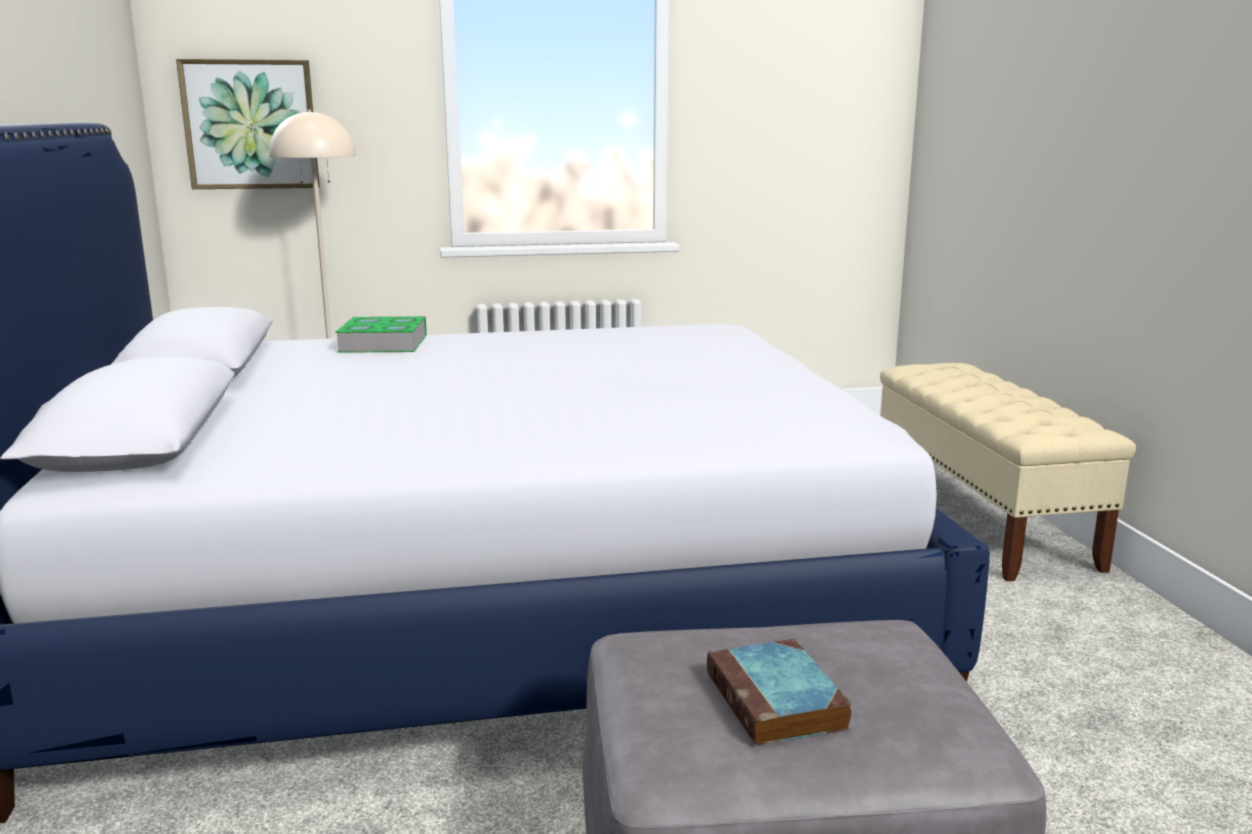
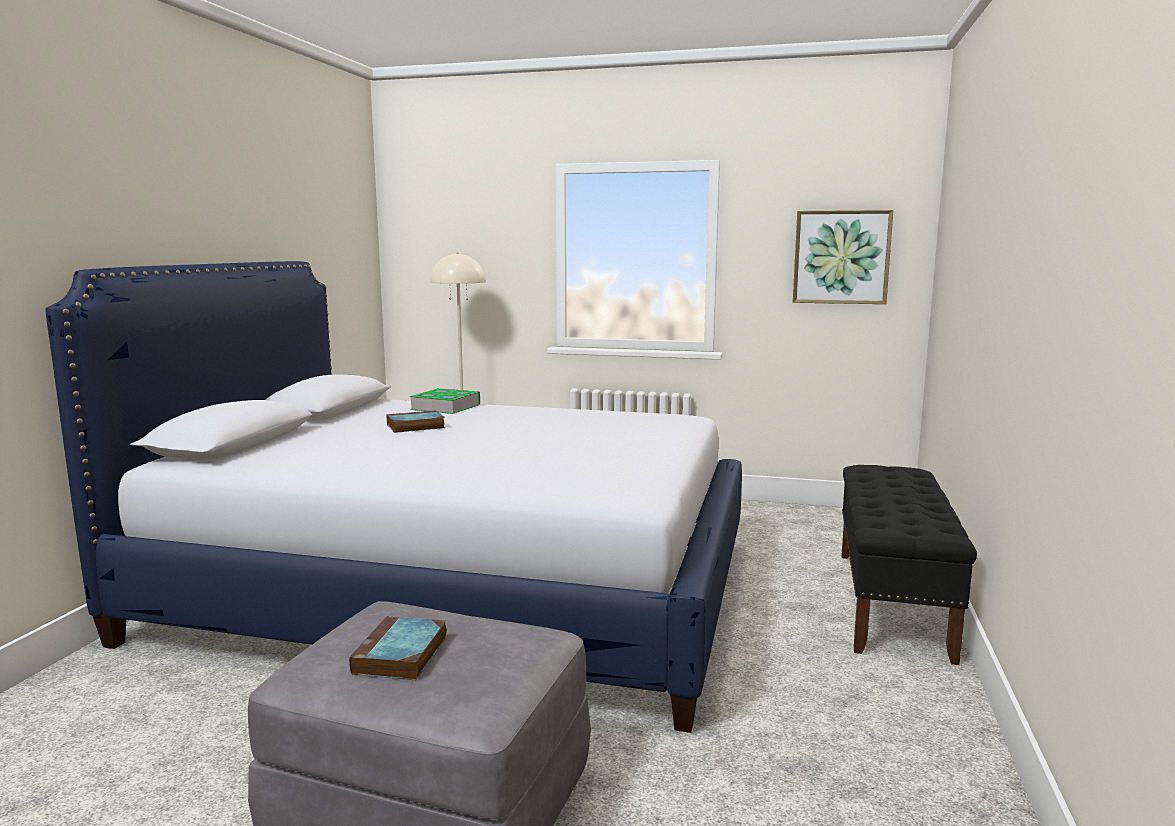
camera: 25 degrees right, 5 degrees down
picture [176,59,320,189] -> picture moved to [793,210,893,304]
beige bench [880,363,1136,582] -> black bench [841,465,977,665]
none -> book [386,410,445,433]

